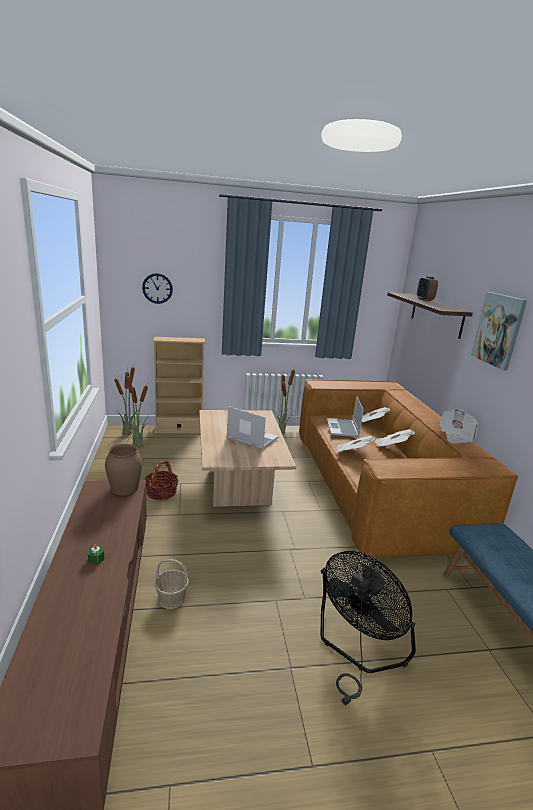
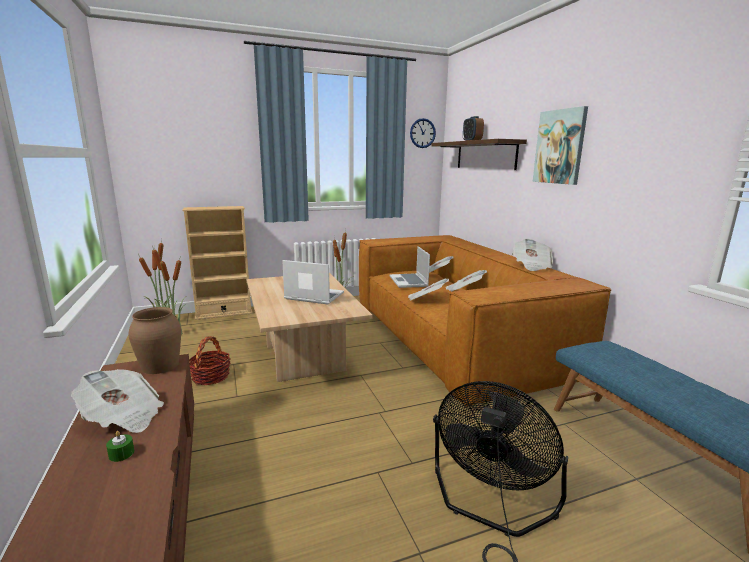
camera: 10 degrees left, 5 degrees down
wall clock [142,273,173,304] -> wall clock moved to [410,118,436,148]
basket [154,559,189,609] -> none
none -> newspaper [71,369,164,433]

